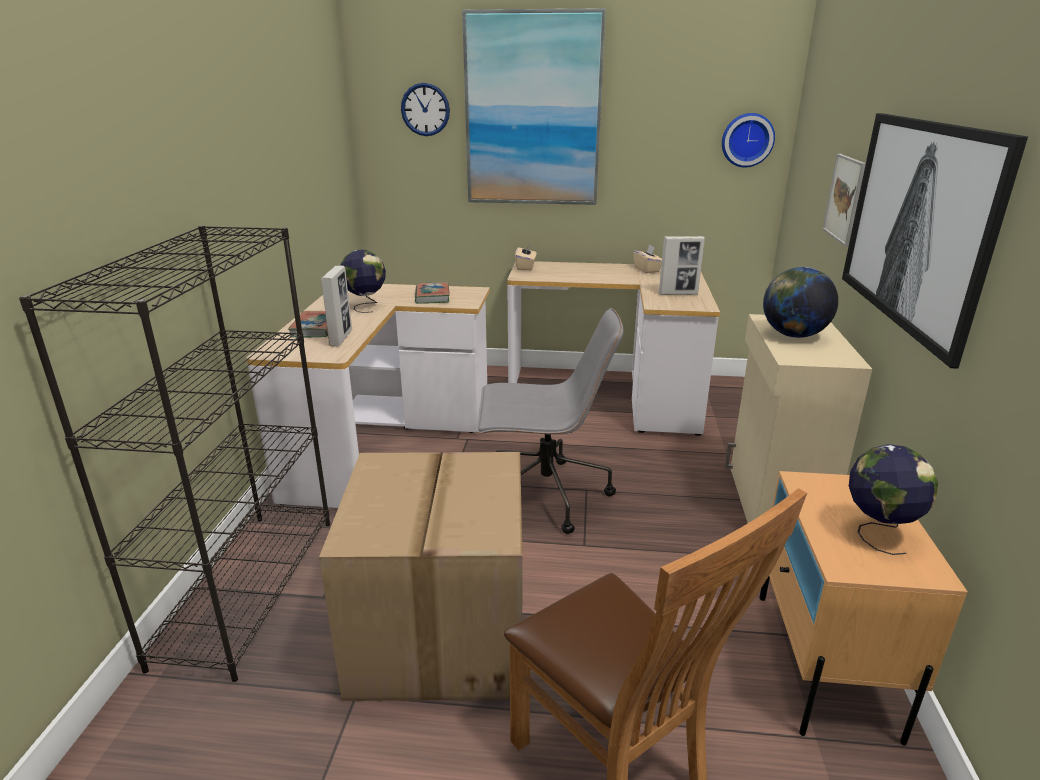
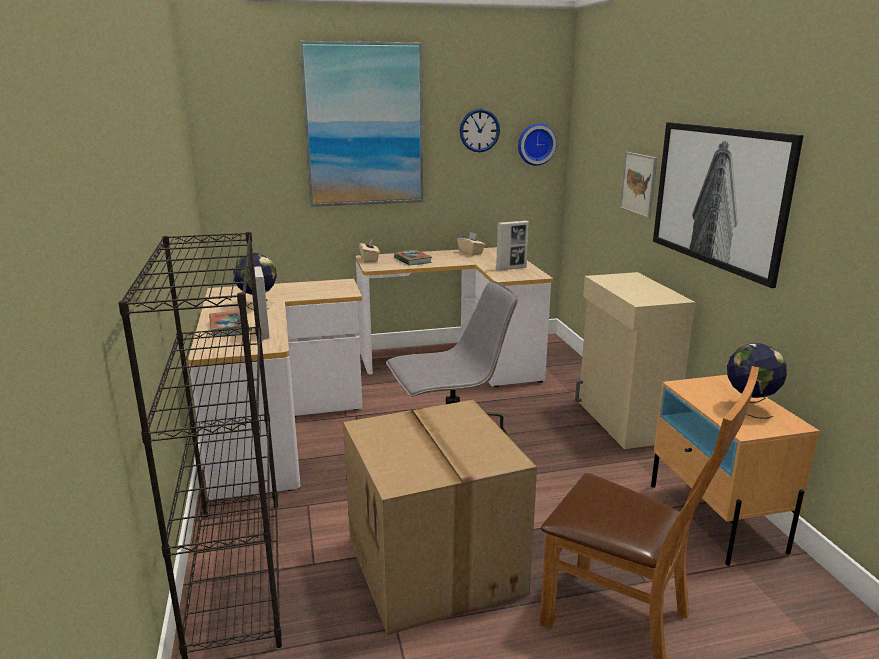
camera: 20 degrees left, 5 degrees down
wall clock [401,83,450,136] -> wall clock moved to [460,109,500,152]
book [415,282,450,304] -> book moved to [394,250,432,266]
globe [763,267,838,338] -> none

